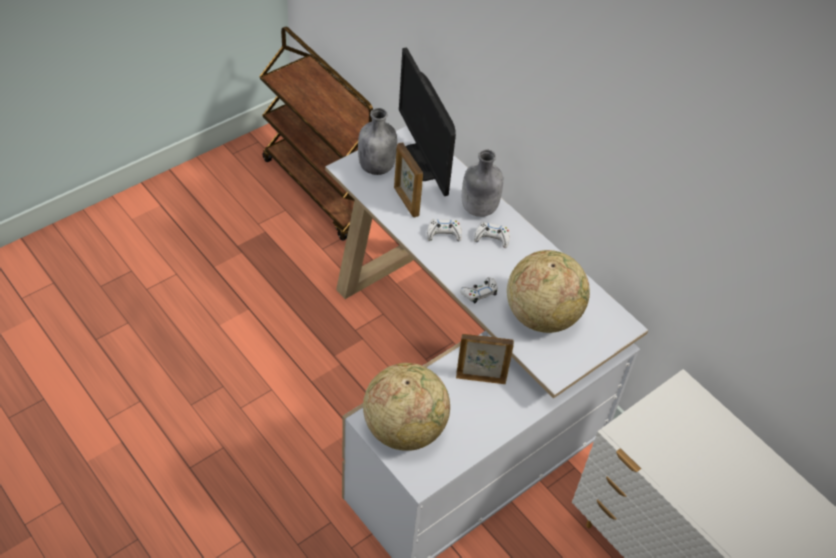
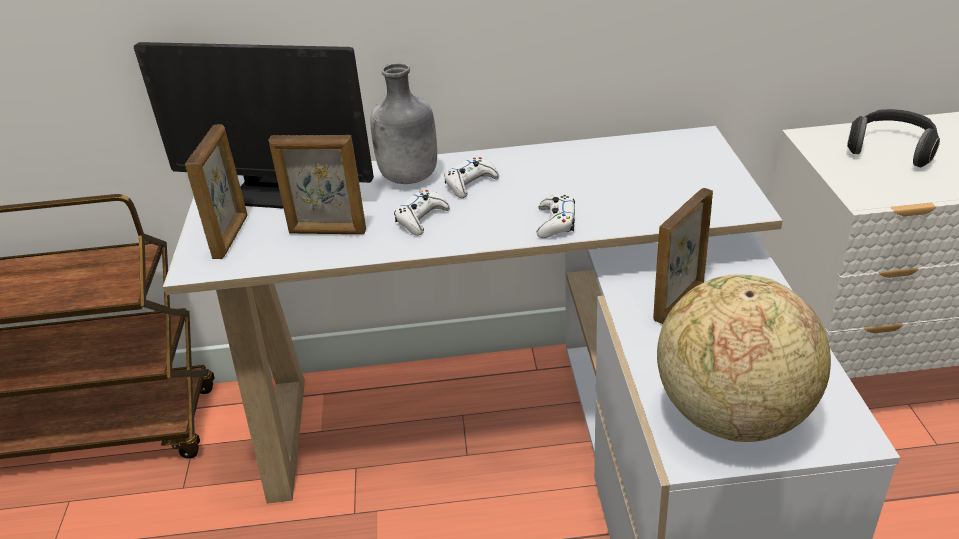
camera: 50 degrees left, 15 degrees down
grey bottle [358,108,397,175] -> picture frame [185,124,248,259]
globe [507,250,590,333] -> none
none -> headphones [847,109,940,167]

